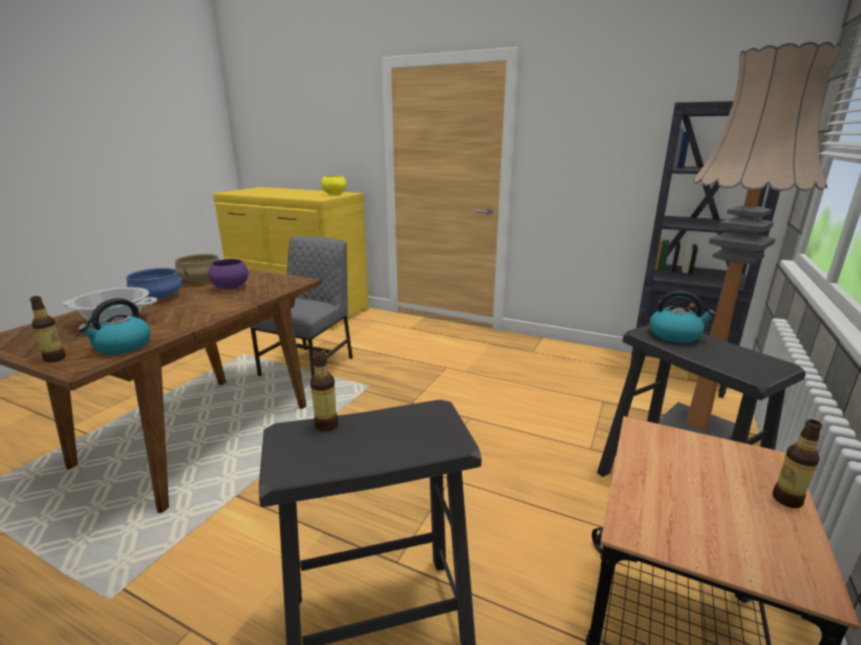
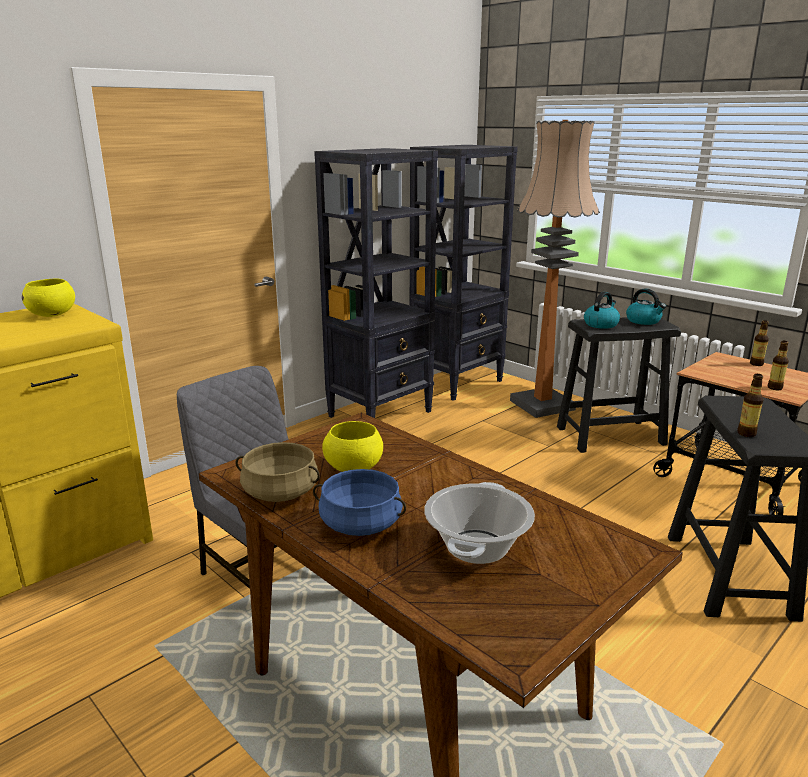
camera: 70 degrees left, 0 degrees up
bottle [30,296,66,362] -> bottle moved to [768,341,789,390]
kettle [78,298,151,354] -> kettle moved to [626,289,666,325]
purple bowl [208,259,248,290] -> yellow bowl [322,421,383,472]
none -> black bookcase [314,148,438,418]

